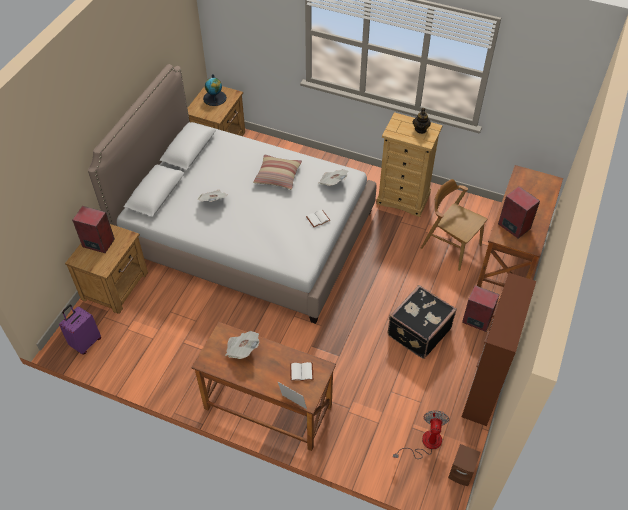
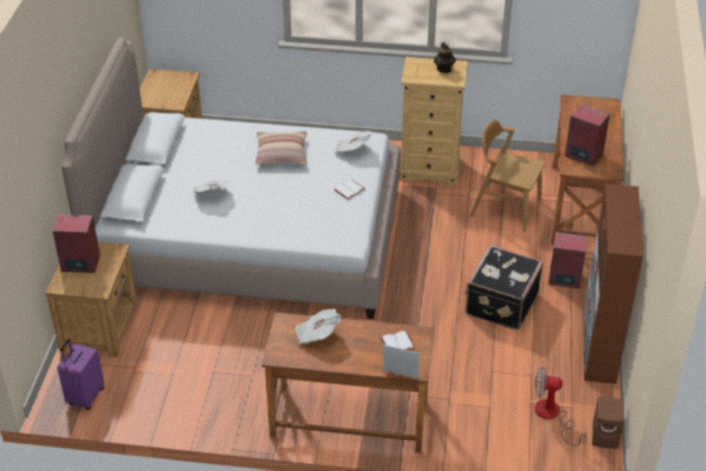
camera: 15 degrees left, 10 degrees down
globe [203,74,227,106] -> none
fan [393,410,449,459] -> fan turned 75 degrees counterclockwise [535,367,587,446]

